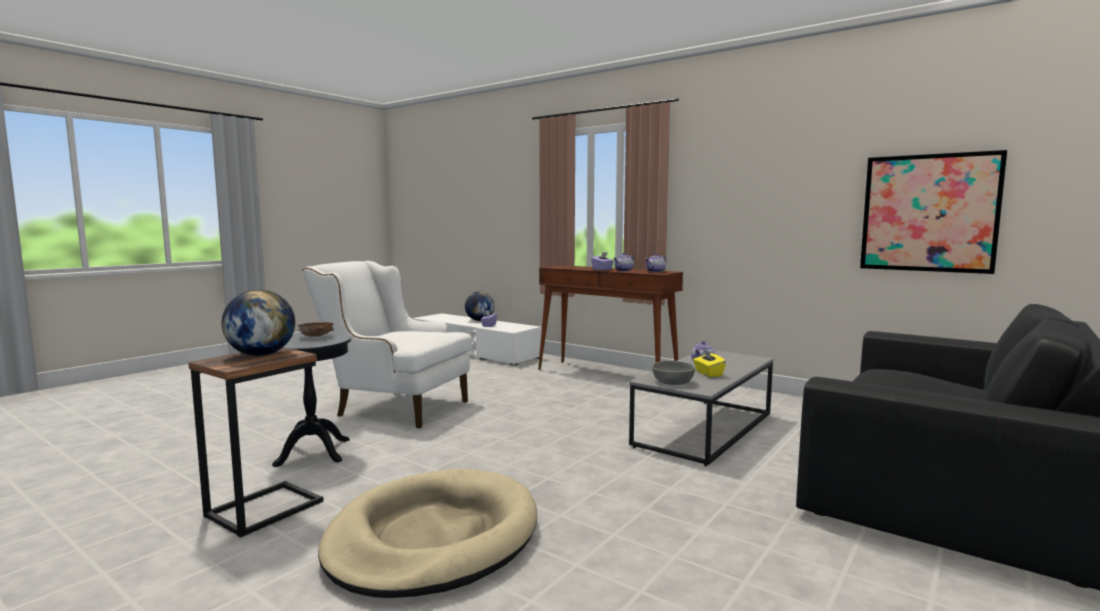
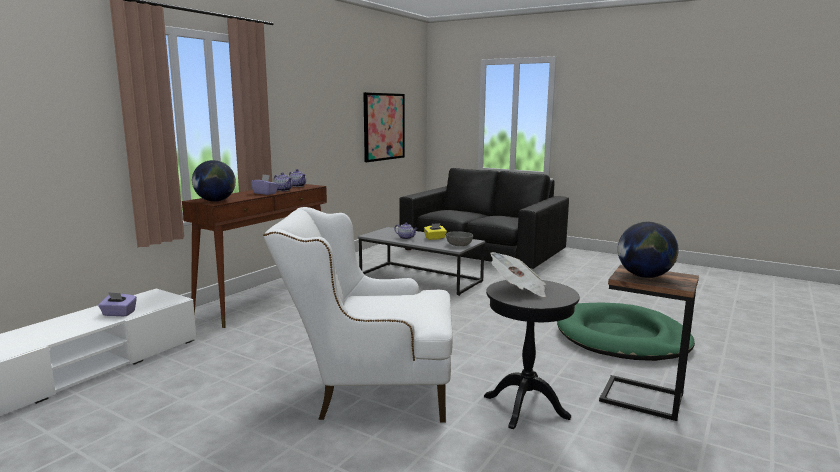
camera: 95 degrees left, 5 degrees up
brown bowl [297,322,334,337] -> newspaper [490,252,546,297]
white armchair [302,261,471,428] -> white armchair turned 75 degrees clockwise [263,207,453,423]
beige dog bed [318,469,537,598] -> green dog bed [557,302,695,361]
globe [465,292,494,321] -> globe moved to [192,160,236,202]

